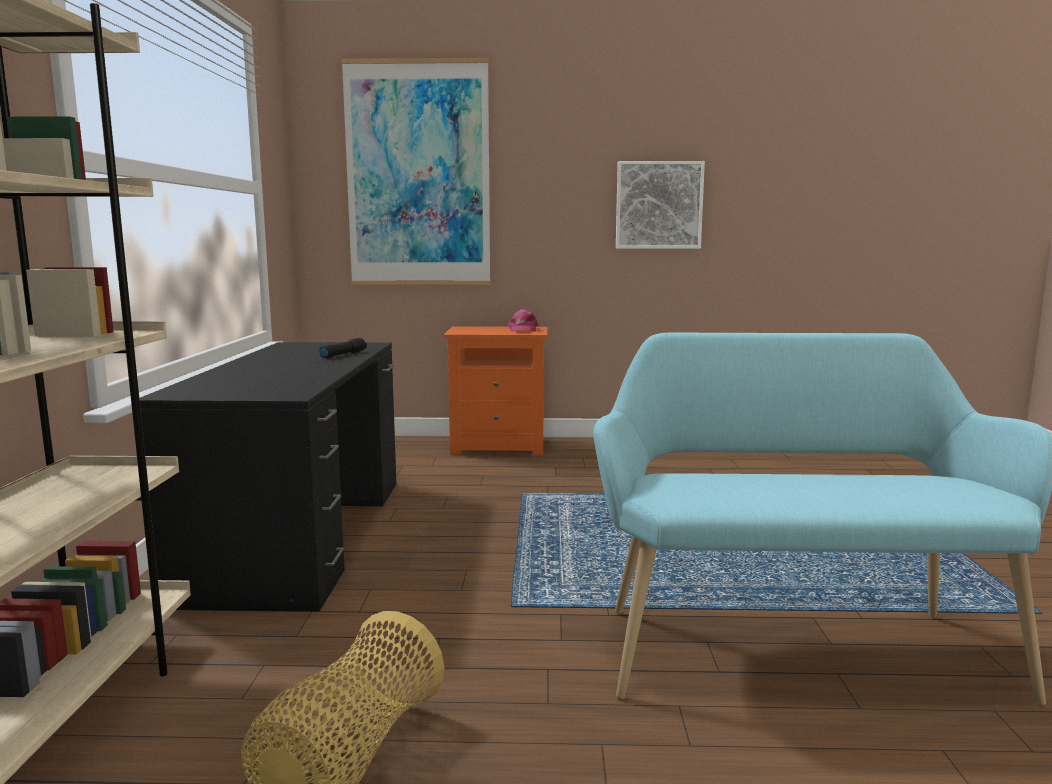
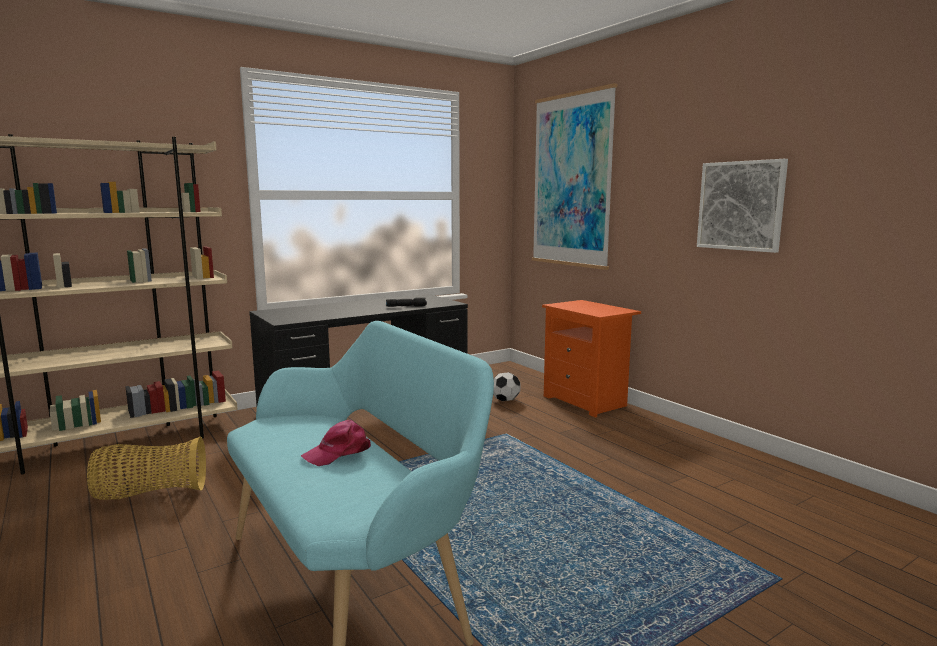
camera: 55 degrees right, 0 degrees up
pink cap [508,309,539,332] -> pink cap moved to [301,420,371,466]
none -> football [493,372,521,401]

